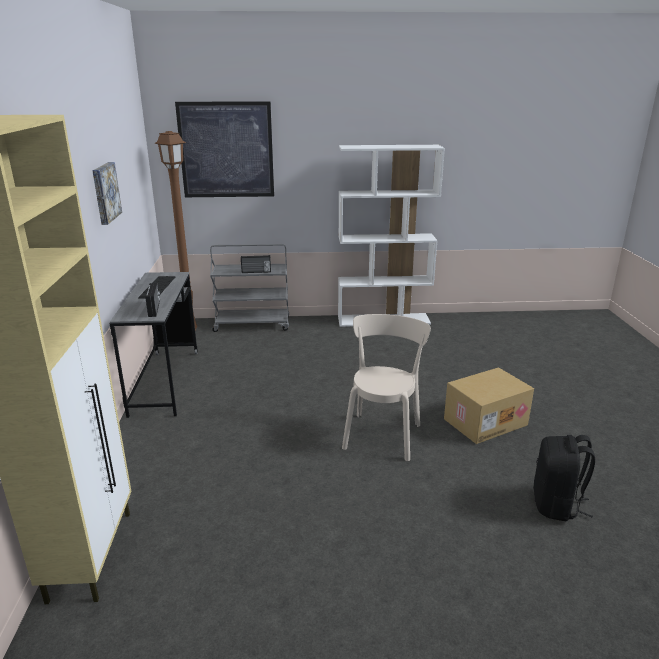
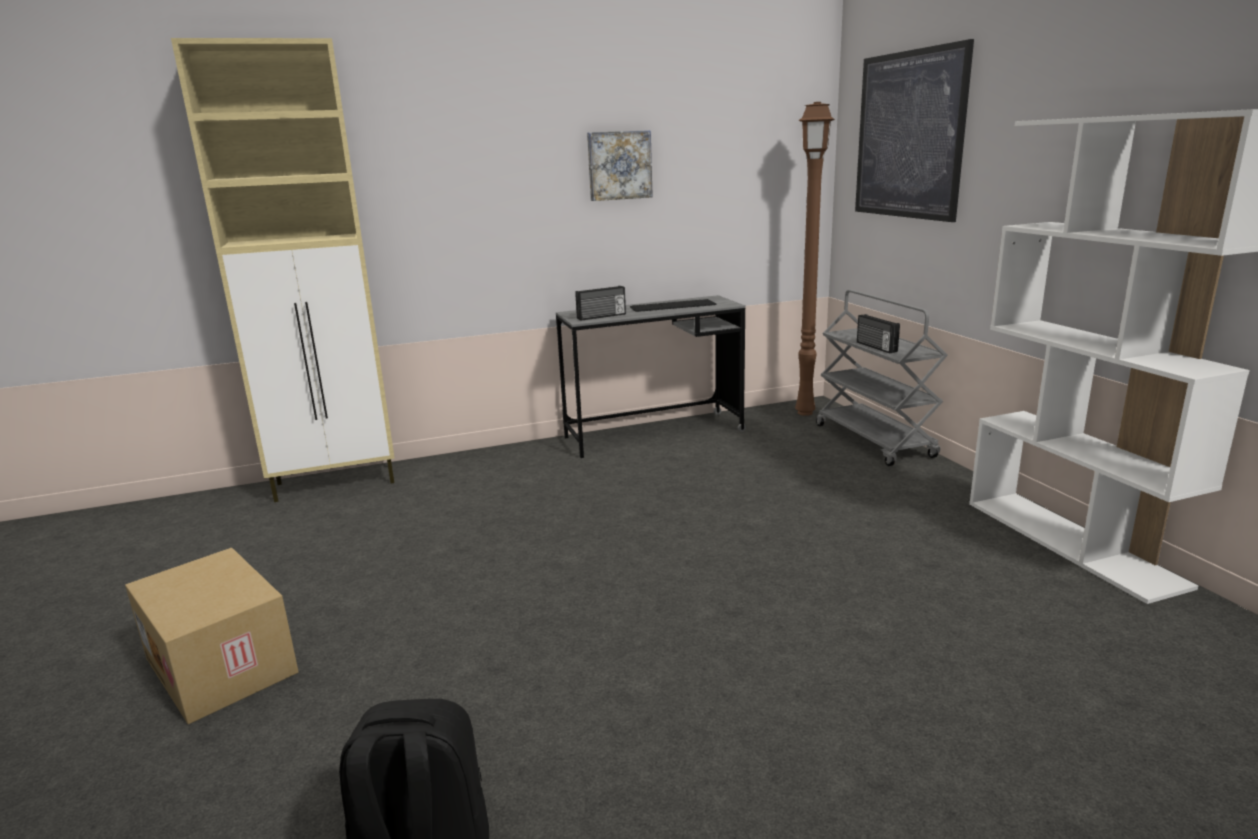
camera: 75 degrees right, 5 degrees down
beige chair [342,314,431,461] -> none
cardboard box [444,367,534,444] -> cardboard box moved to [125,548,299,724]

